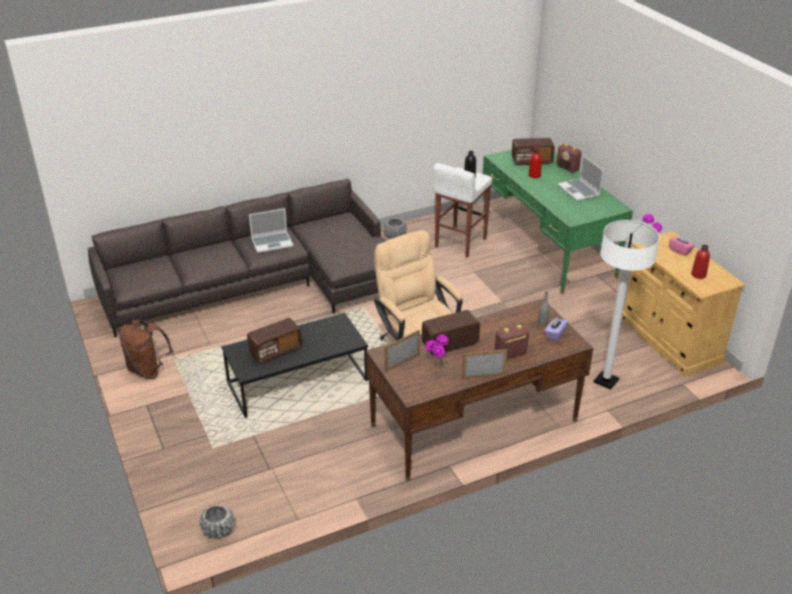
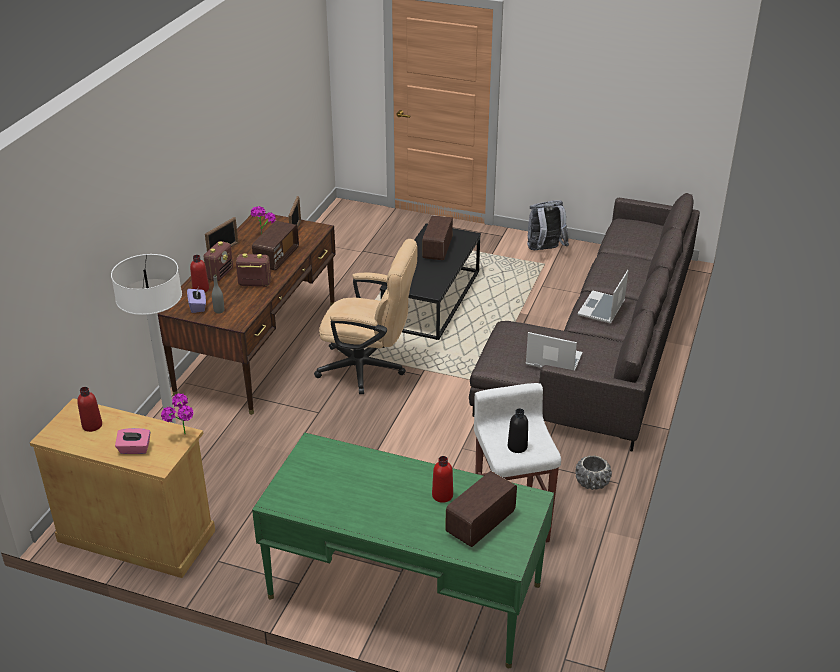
camera: 135 degrees right, 0 degrees up
brown backpack [119,320,173,379] -> grey backpack [527,200,569,250]
grey planter [200,504,235,539] -> none
radio [556,144,582,173] -> radio moved to [236,253,271,287]
laptop [557,155,604,201] -> laptop moved to [526,332,583,370]
none -> red bottle [190,255,209,292]

